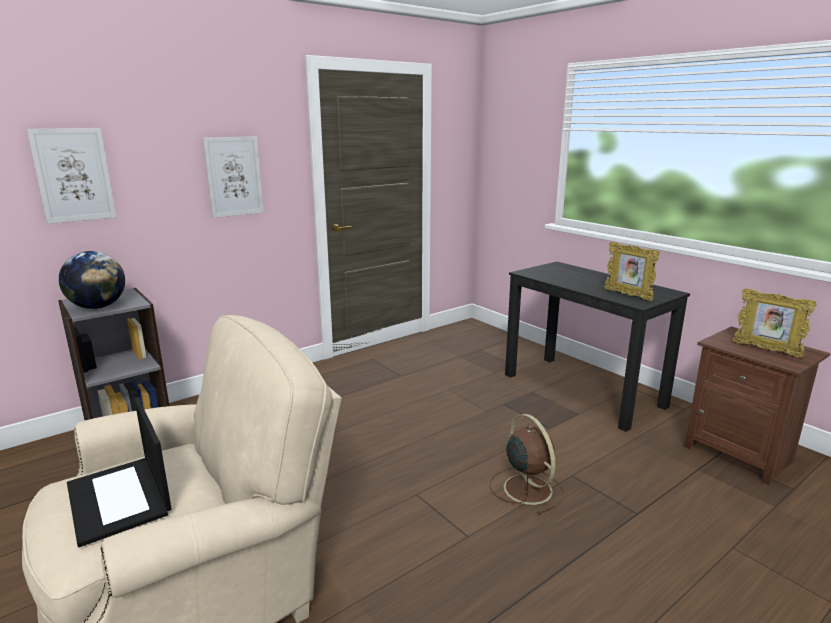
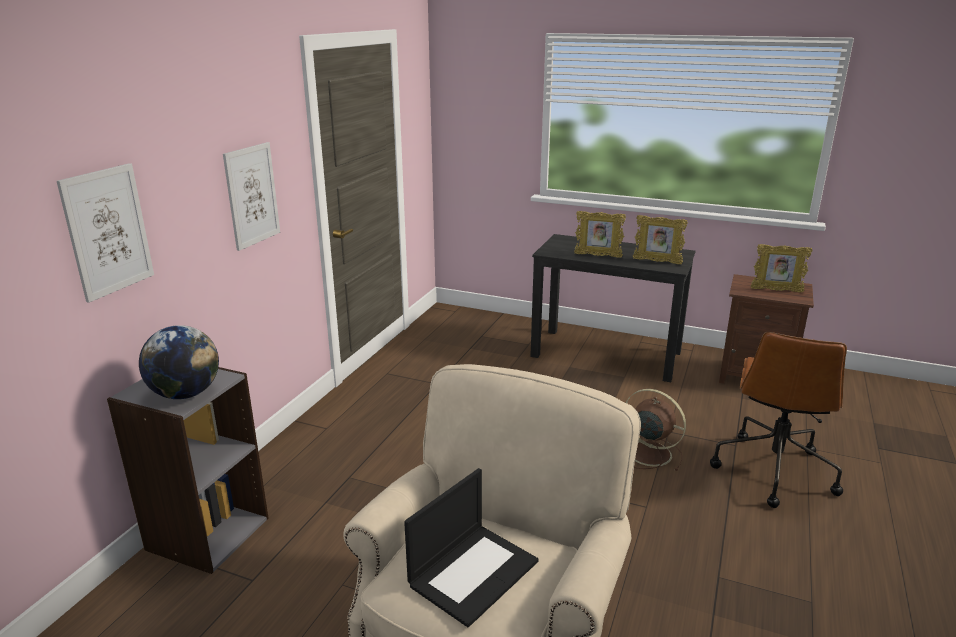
camera: 30 degrees left, 5 degrees up
laptop [67,397,172,547] -> laptop turned 75 degrees counterclockwise [404,468,538,627]
none -> picture frame [574,211,626,258]
none -> brown office chair [710,332,847,508]

